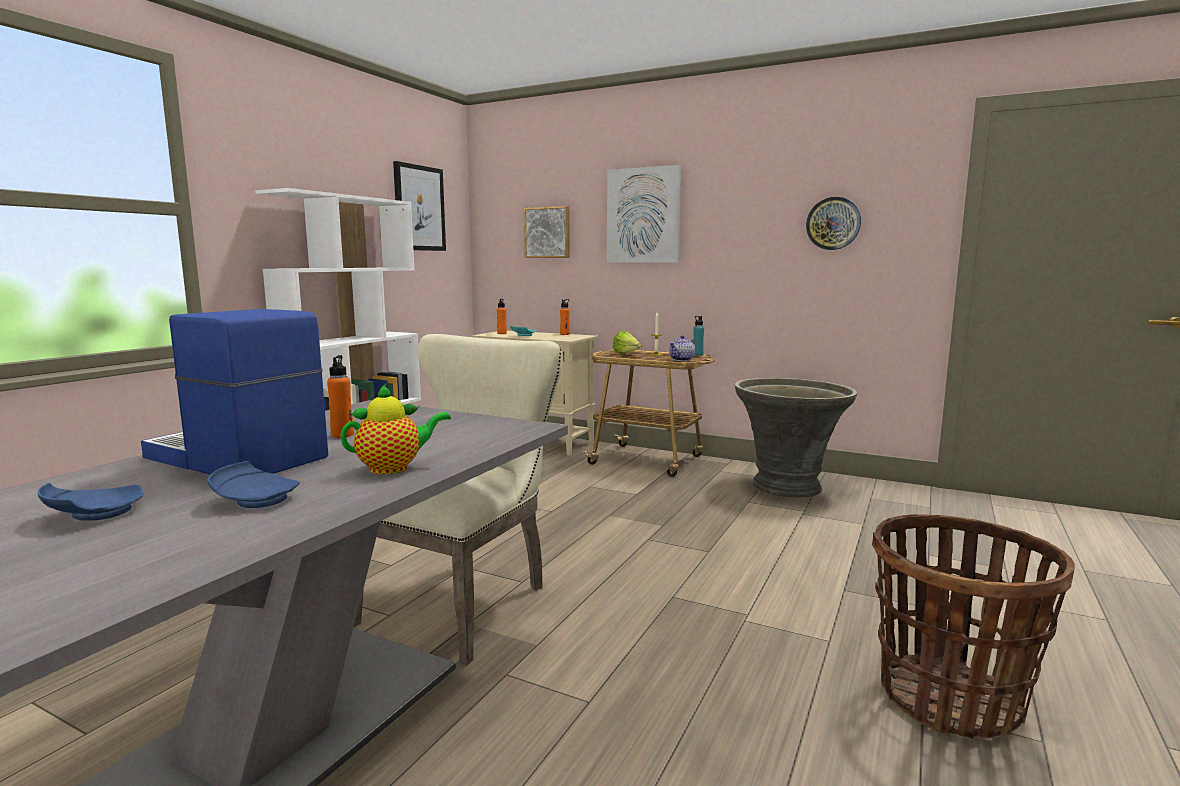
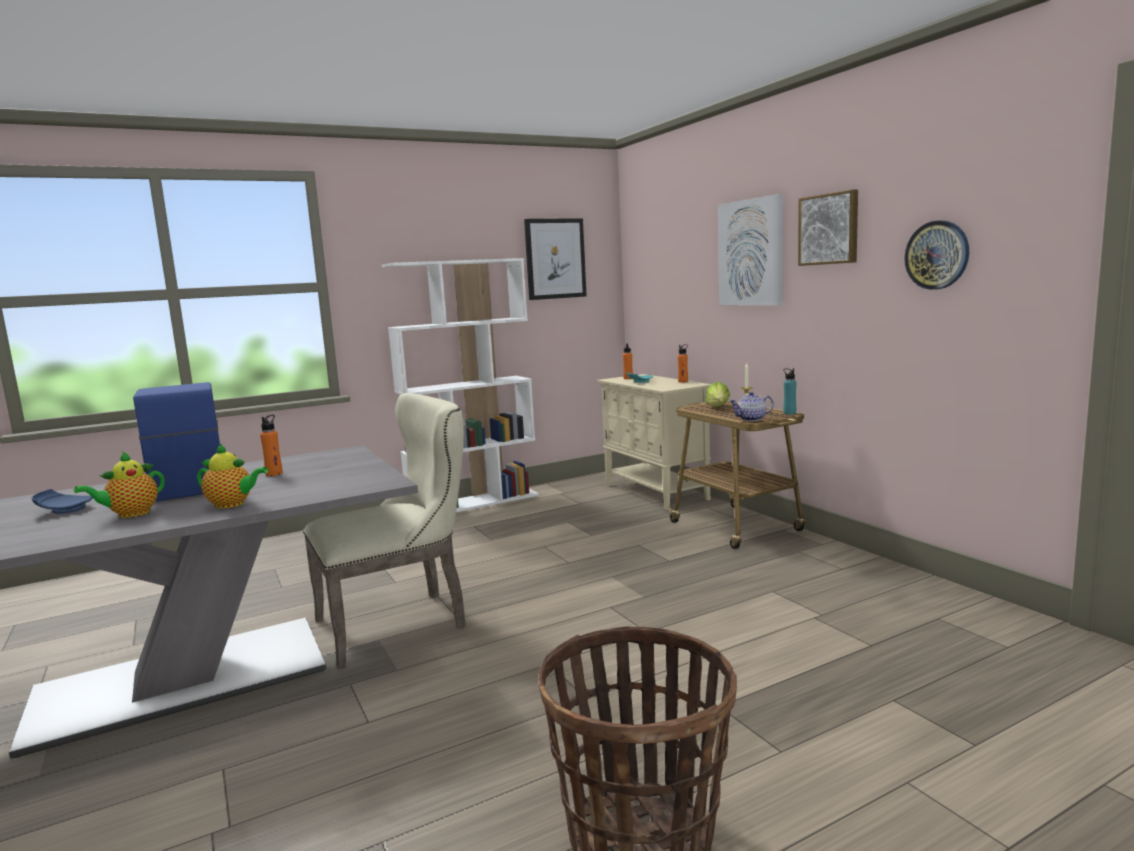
camera: 35 degrees right, 0 degrees up
blue plate [208,461,300,508] -> teapot [74,451,165,518]
picture [524,206,570,258] -> picture moved to [798,190,858,266]
grey planter [735,378,858,498] -> none

